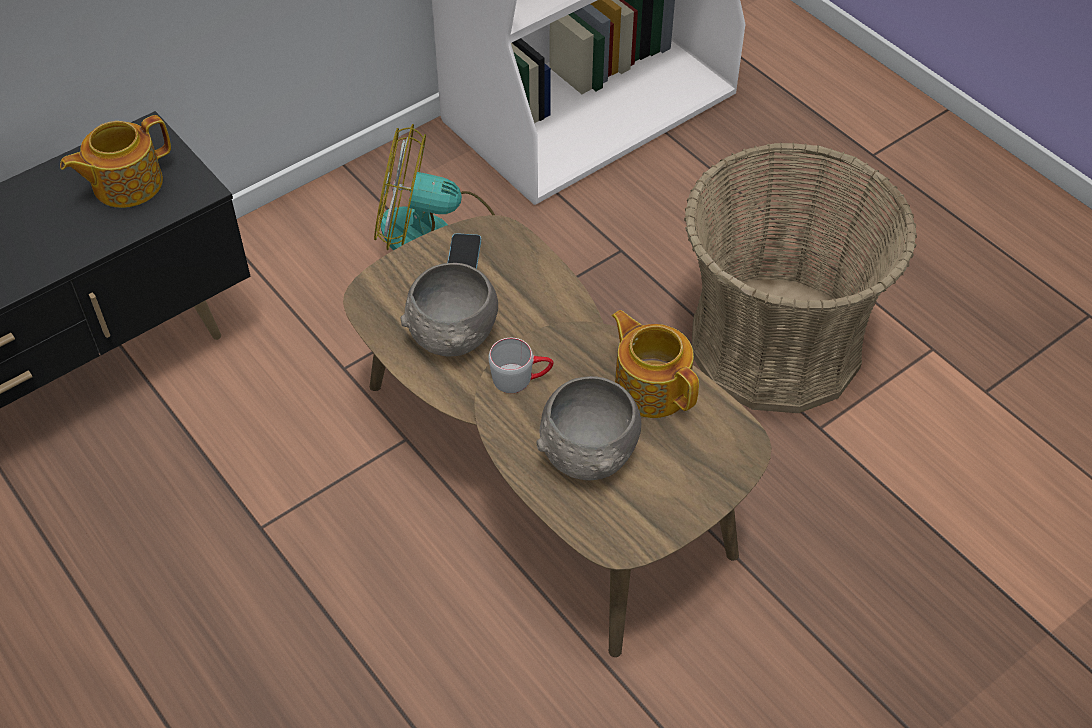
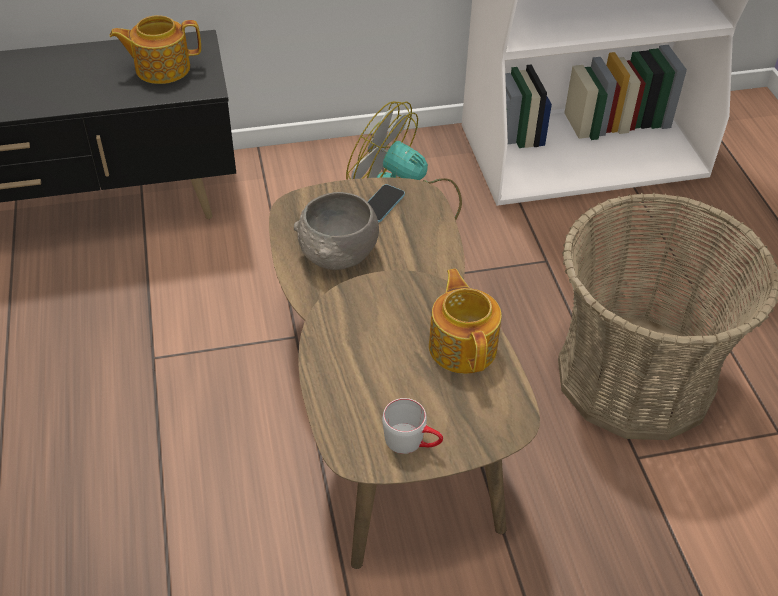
camera: 25 degrees right, 5 degrees down
grey mug [488,338,553,393] -> grey mug moved to [382,398,443,454]
grey bowl [536,376,641,481] -> none

